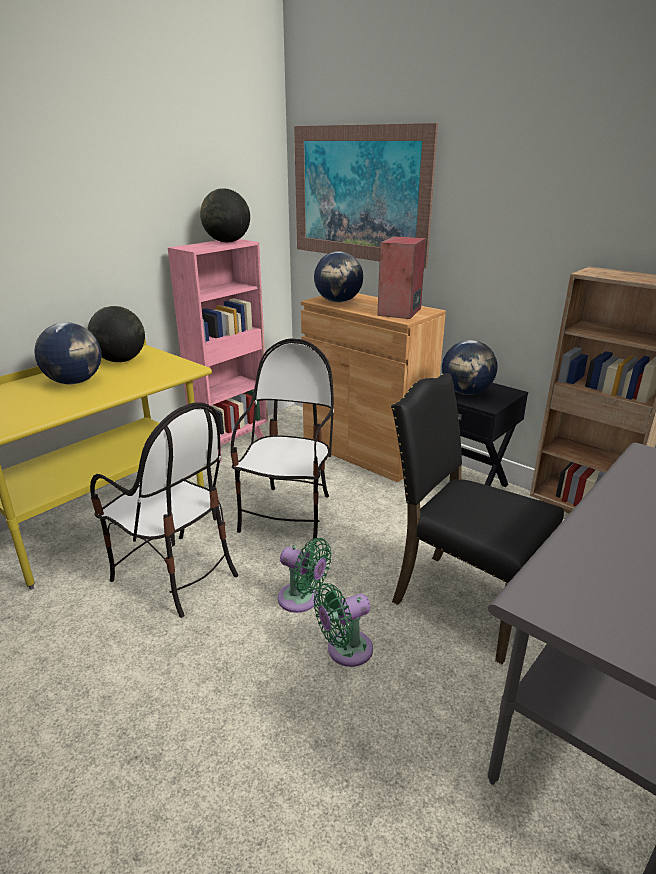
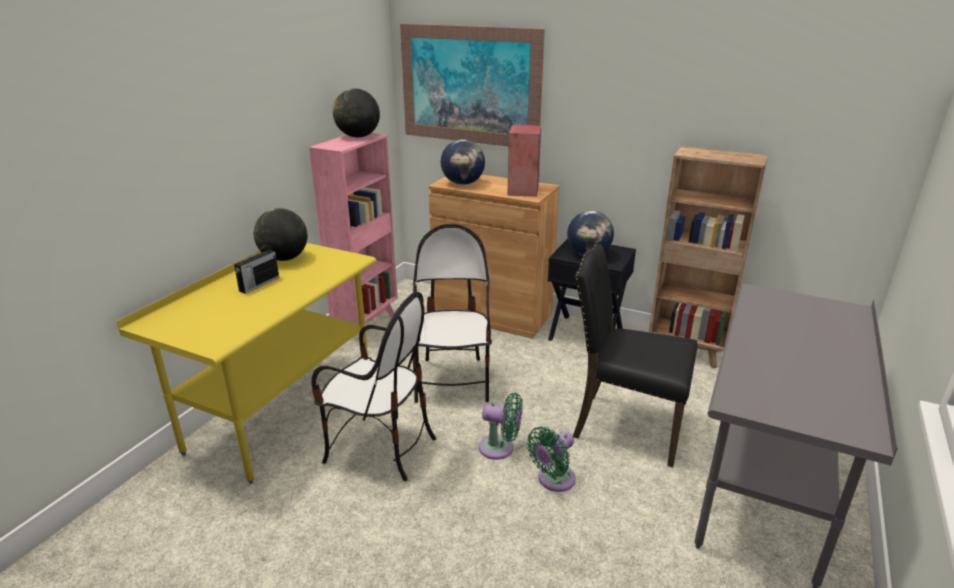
camera: 15 degrees left, 0 degrees up
globe [34,322,102,385] -> radio [234,245,279,294]

